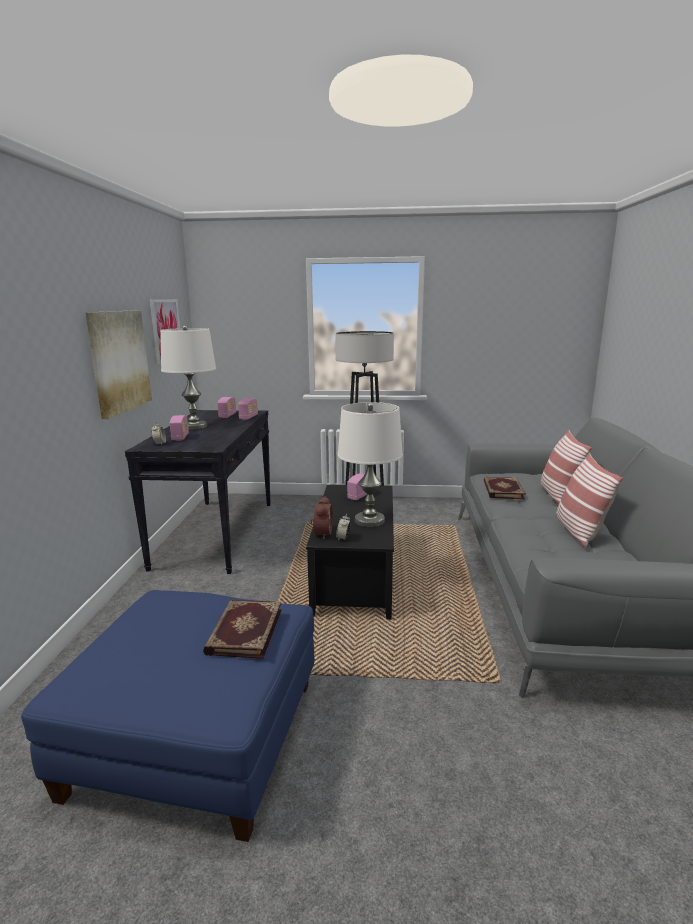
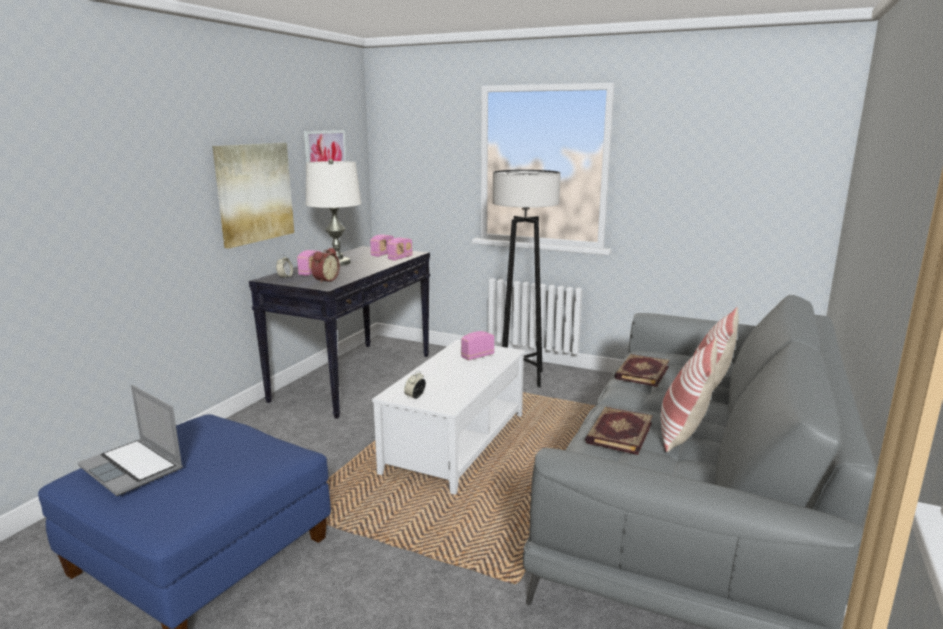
camera: 20 degrees right, 0 degrees up
book [203,600,282,659] -> book moved to [585,407,653,455]
black coffee table [306,485,394,620] -> white coffee table [372,340,525,495]
alarm clock [311,497,333,539] -> alarm clock moved to [311,248,340,283]
white table lamp [338,402,403,527] -> none
none -> laptop [78,385,183,496]

